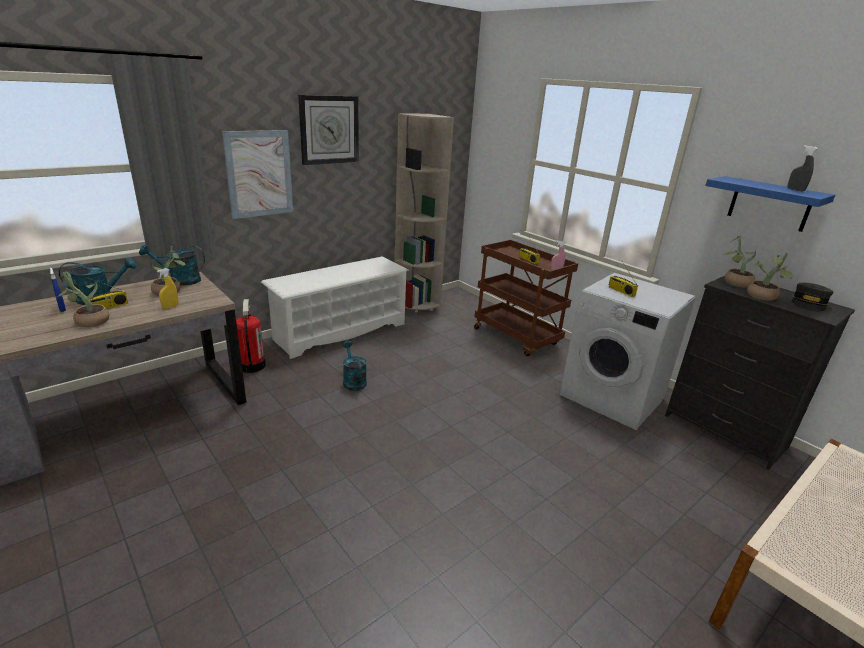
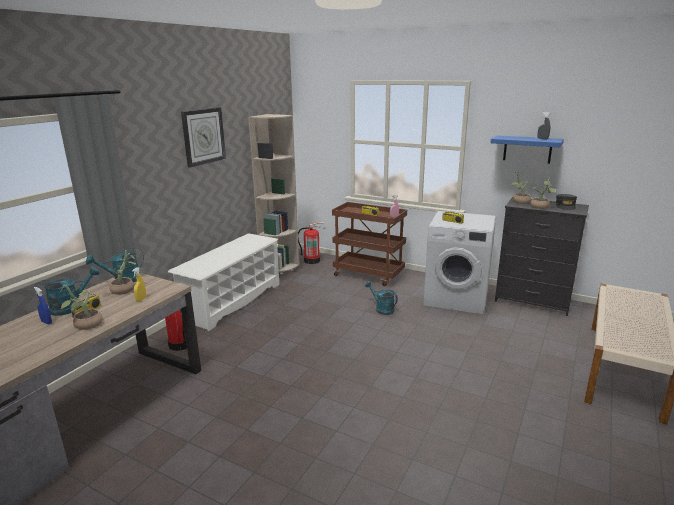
camera: 20 degrees left, 5 degrees down
picture [222,130,293,219] -> none
turquoise watering can [342,341,367,391] -> turquoise watering can moved to [365,281,398,315]
none -> fire extinguisher [298,222,325,264]

